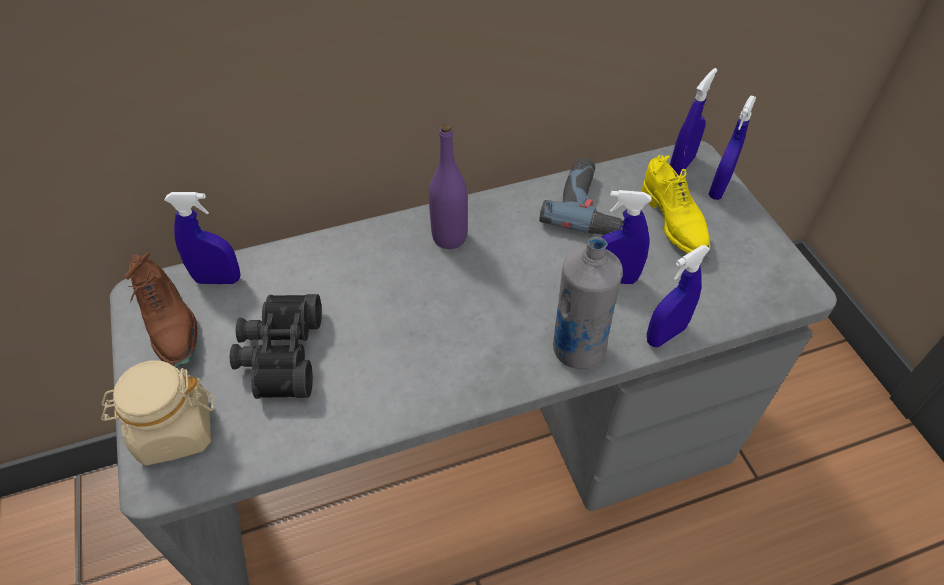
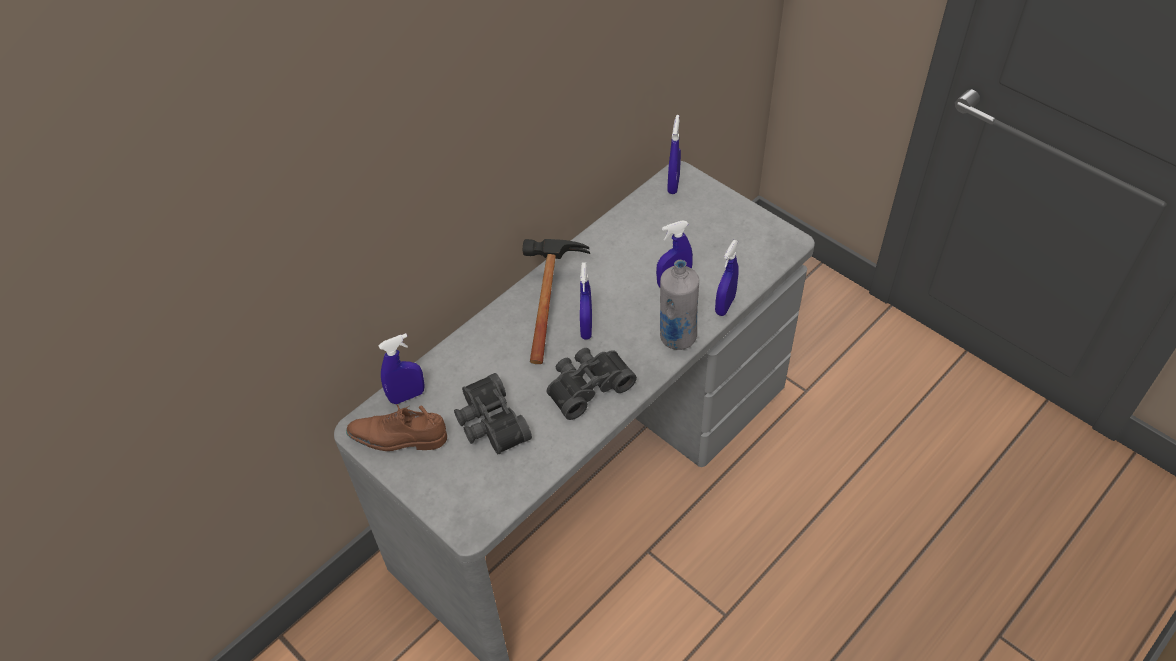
camera: 25 degrees left, 0 degrees up
beige jar [101,360,214,465] -> none
brown shoe [124,252,197,367] -> brown shoe turned 150 degrees clockwise [346,404,447,451]
purple bottle [429,124,468,249] -> hammer [523,239,590,364]
power drill [539,158,623,235] -> none
yellow shoe [642,155,710,256] -> none
blue spray bottle [708,95,757,200] -> blue spray bottle moved to [580,263,592,340]
none -> black binoculars [547,348,637,420]

